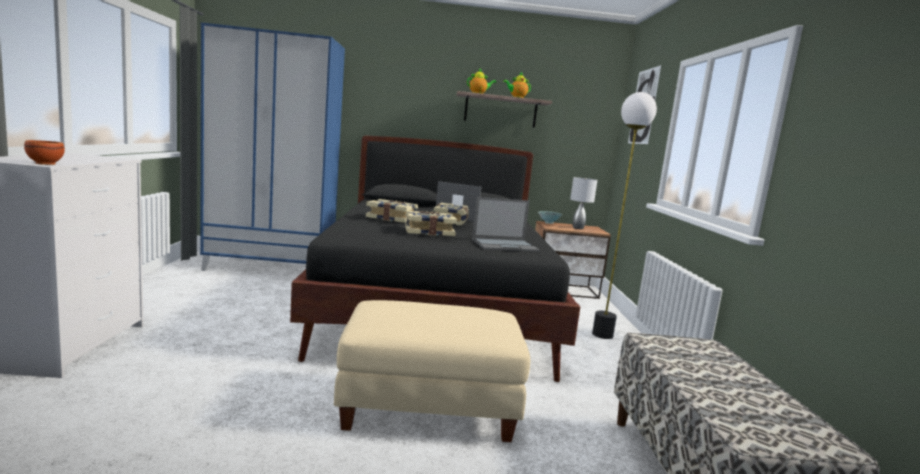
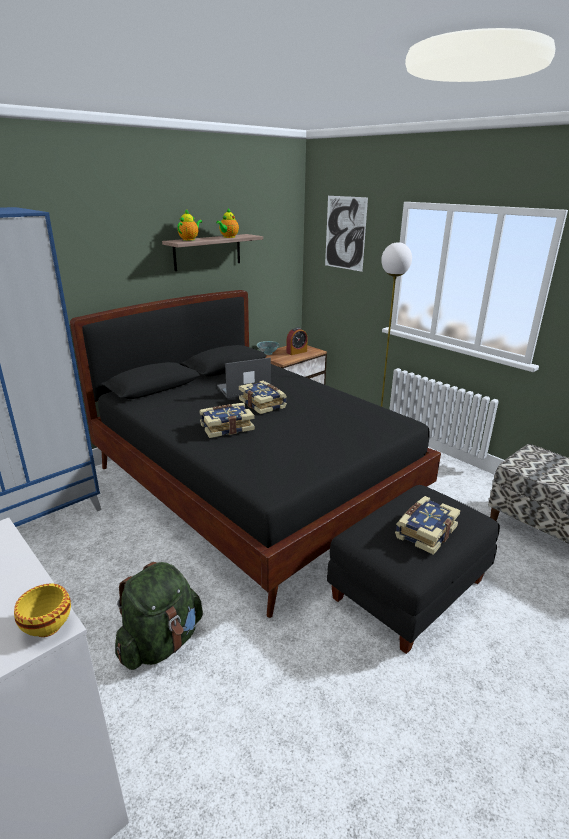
camera: 40 degrees left, 15 degrees up
brown bowl [24,140,65,165] -> yellow bowl [14,584,71,637]
beige ottoman [334,300,530,442] -> black ottoman [327,485,500,654]
book [405,211,457,236] -> book moved to [395,496,460,555]
laptop [472,197,540,252] -> none
grey table lamp [570,177,597,229] -> alarm clock [286,327,308,355]
none -> green backpack [115,562,203,670]

